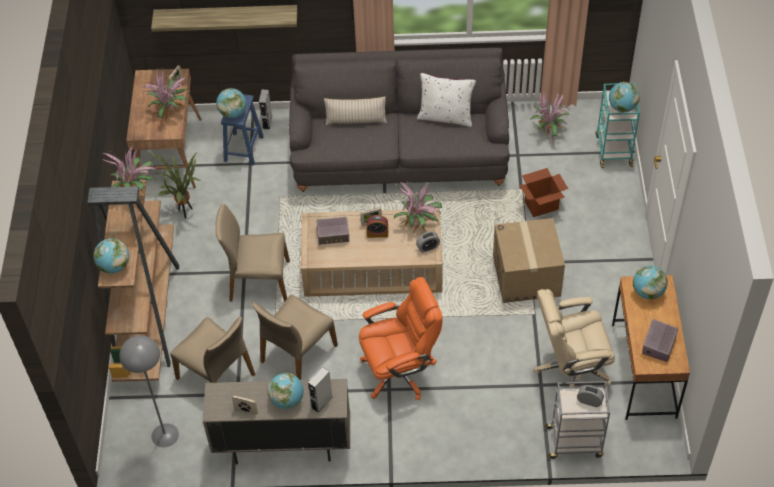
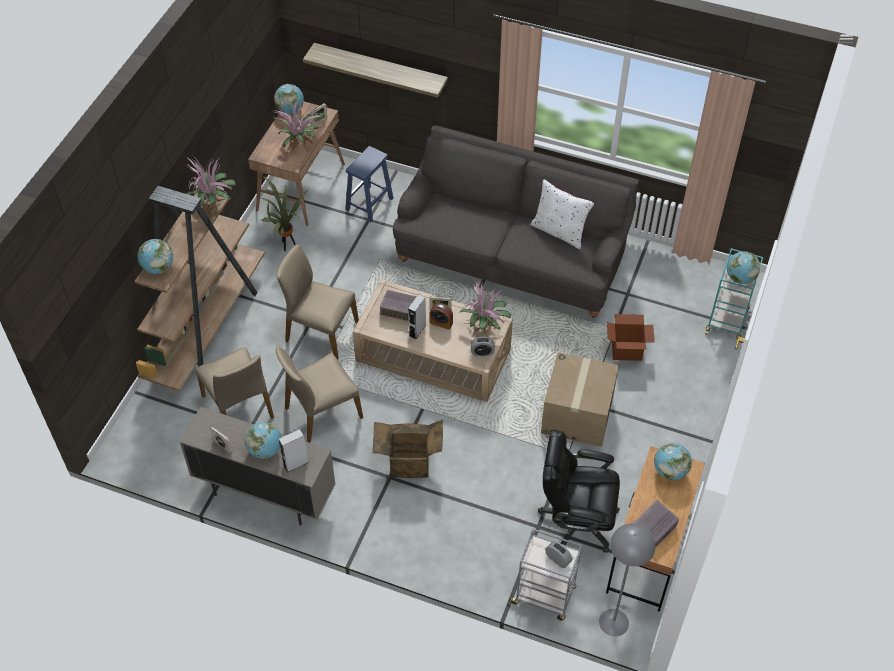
camera: 20 degrees right, 0 degrees up
grey floor lamp [120,335,179,447] -> grey floor lamp moved to [599,523,655,637]
globe [216,88,247,118] -> globe moved to [274,84,304,114]
grey speaker [259,89,272,129] -> grey speaker moved to [408,294,427,339]
beige pillow [324,96,387,125] -> none
orange office chair [359,277,443,400] -> cardboard box [372,420,443,478]
potted plant [530,90,572,144] -> none
beige office chair [534,289,615,388] -> black office chair [538,429,620,553]

